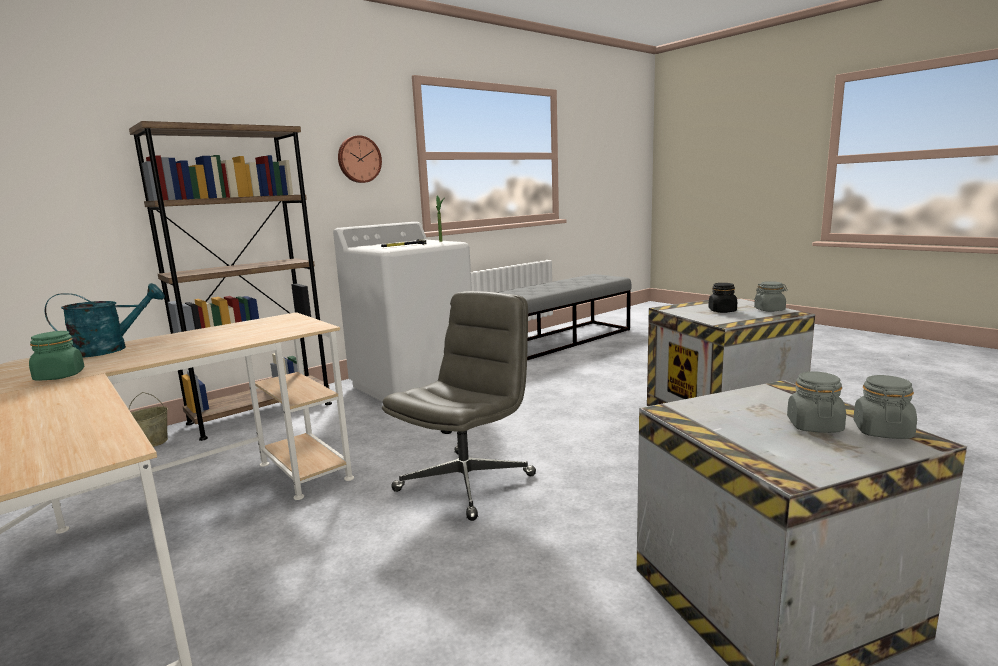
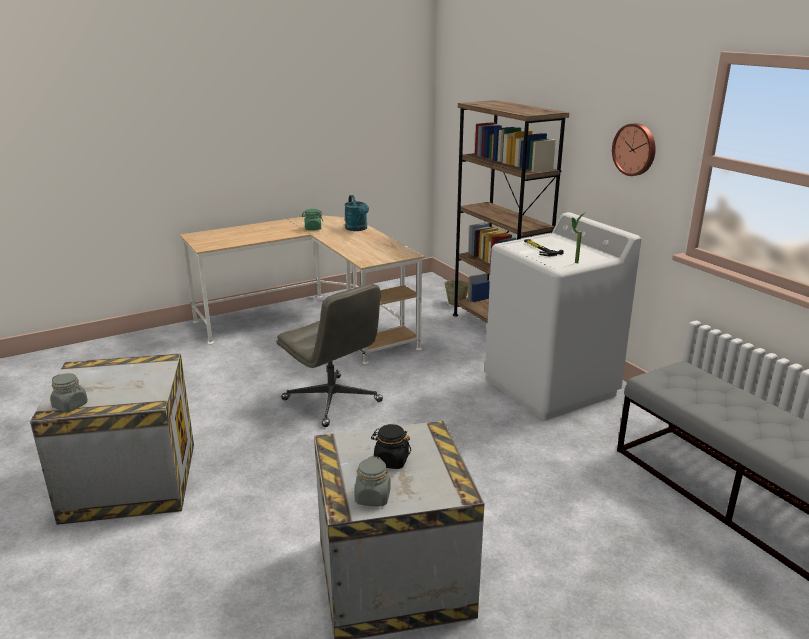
camera: 100 degrees right, 10 degrees up
grey jar [787,371,846,433] -> none

